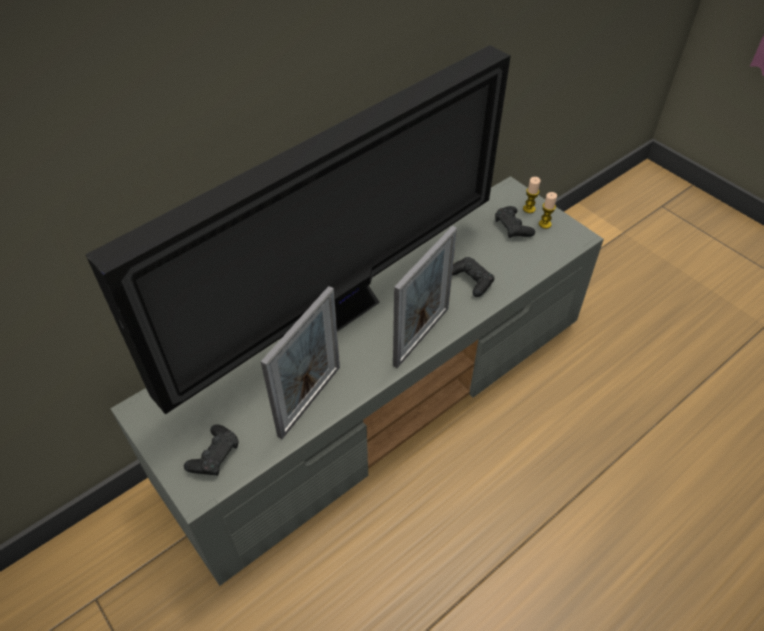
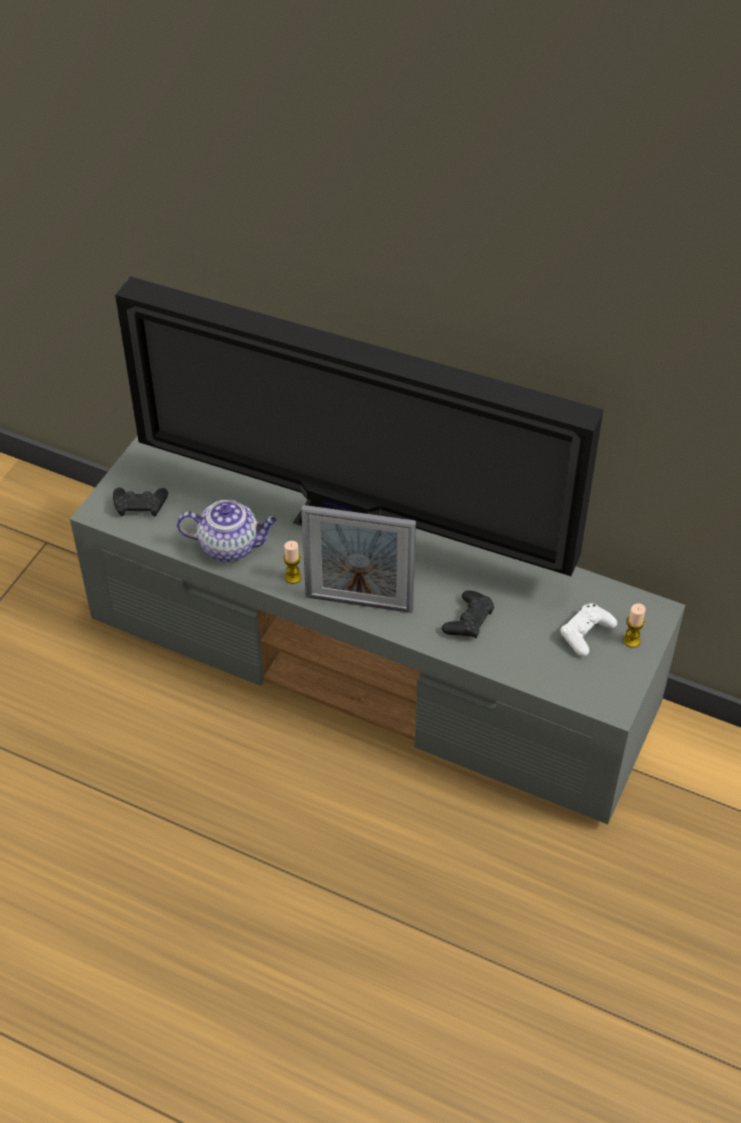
camera: 65 degrees right, 0 degrees up
picture frame [261,286,340,439] -> teapot [177,500,277,562]
black game controller [495,206,535,238] -> white game controller [561,603,617,656]
candle [539,192,557,229] -> candle moved to [283,541,301,584]

